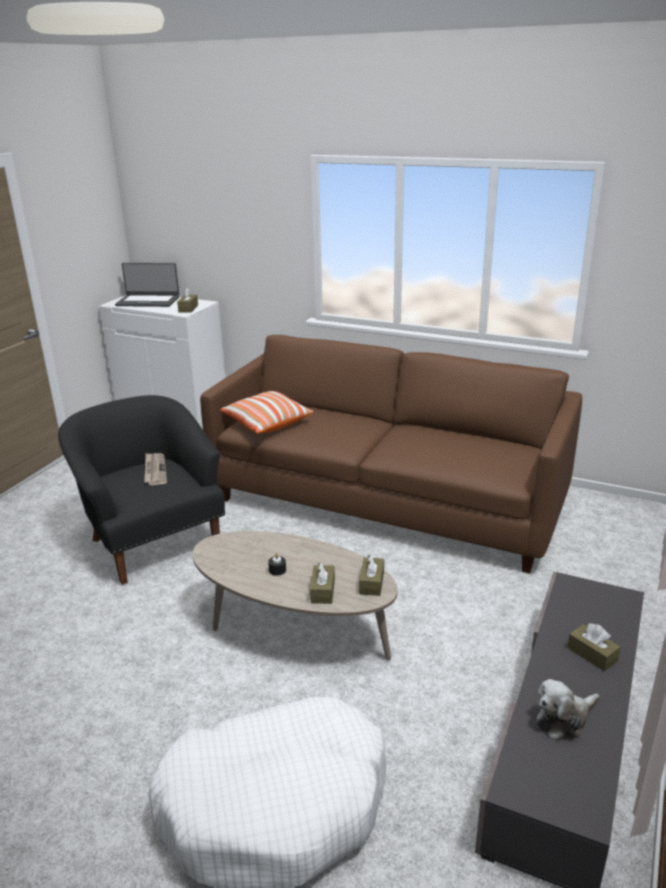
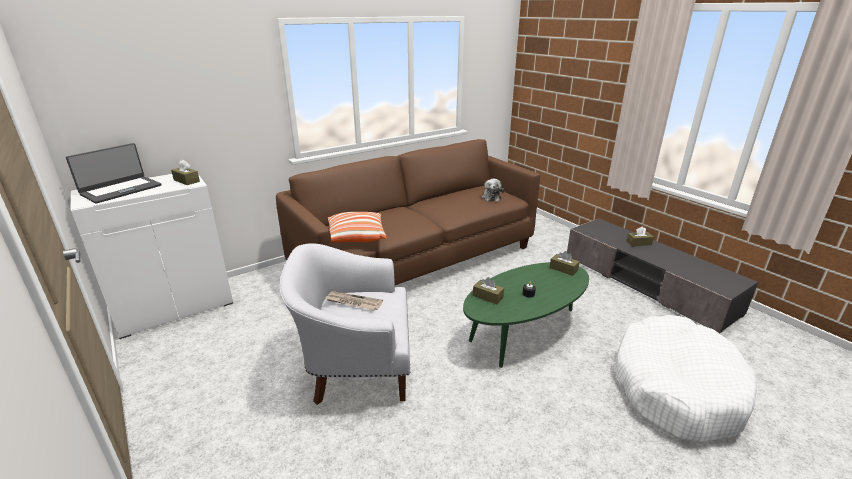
camera: 60 degrees left, 0 degrees up
black armchair [58,395,225,585] -> white armchair [279,243,410,405]
beige coffee table [192,531,398,660] -> green coffee table [463,262,589,368]
brown tissue box [310,562,335,604] -> brown tissue box moved to [473,277,504,304]
plush toy [536,679,600,741] -> plush toy moved to [482,179,504,202]

